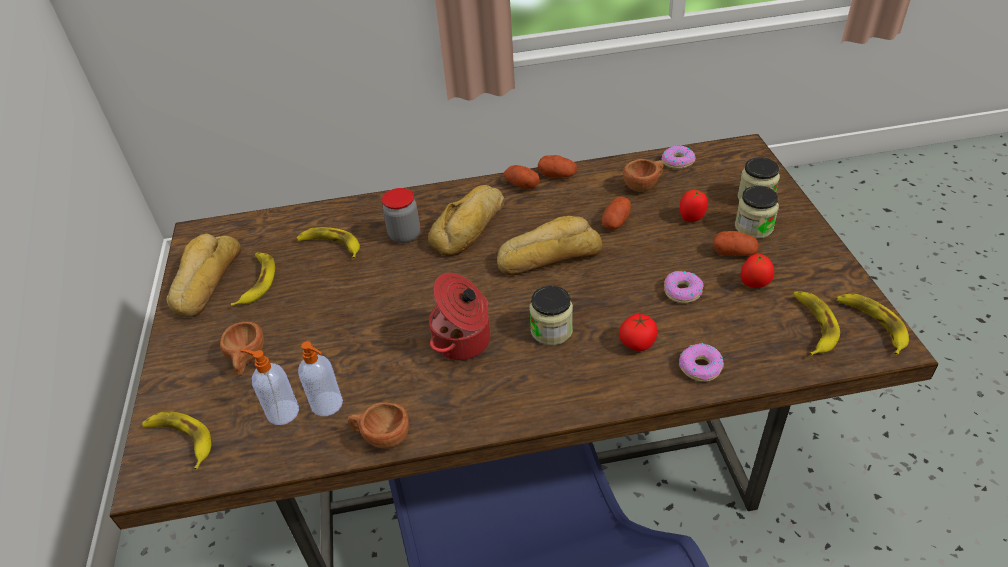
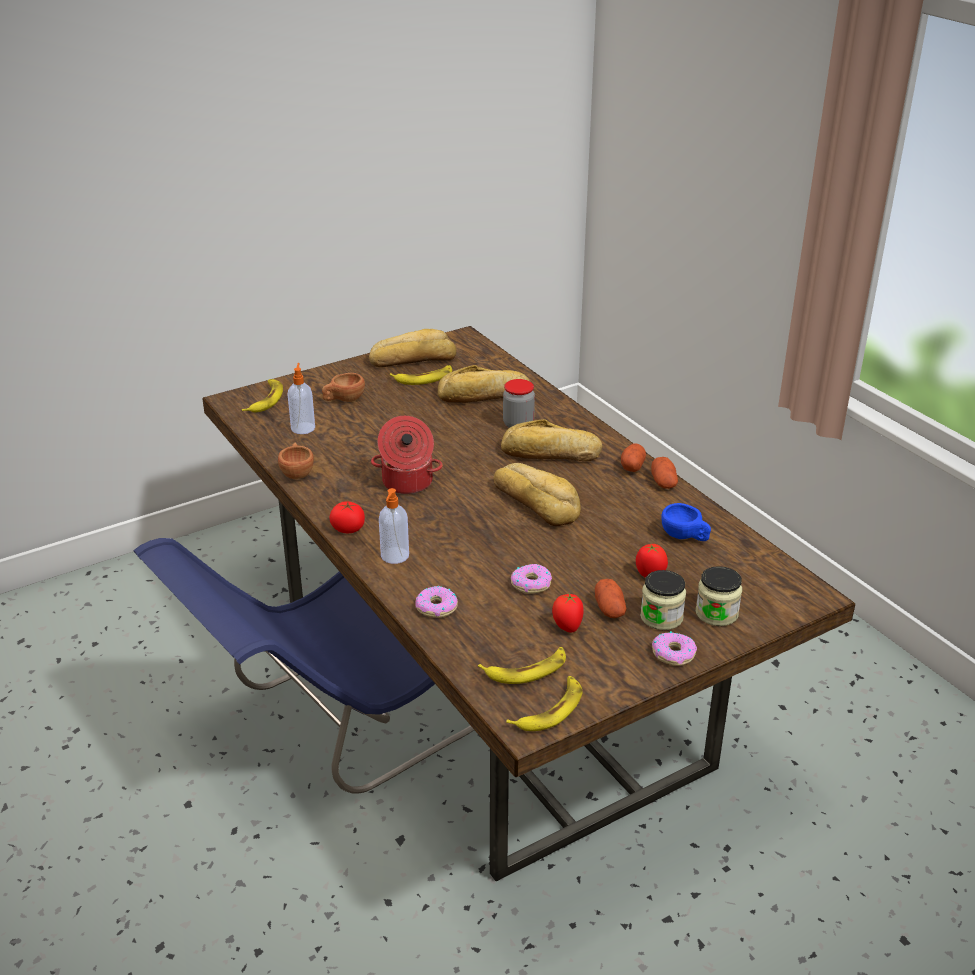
camera: 65 degrees right, 10 degrees down
banana [296,227,360,258] -> bread [438,365,529,403]
soap dispenser [298,341,343,416] -> soap dispenser moved to [379,488,409,564]
jar [529,286,573,345] -> none
potato [601,196,631,229] -> none
tomato [619,314,657,351] -> tomato moved to [329,501,365,533]
brown cup [623,159,664,192] -> blue cup [661,503,711,541]
donut [662,145,696,169] -> donut moved to [652,631,697,666]

